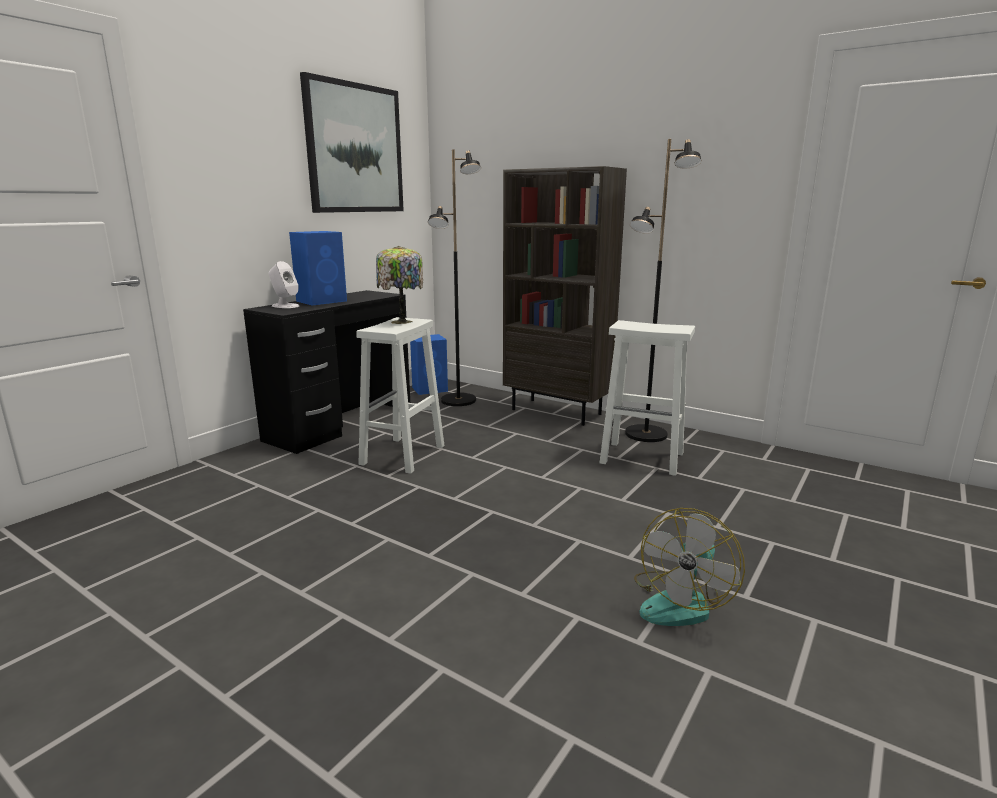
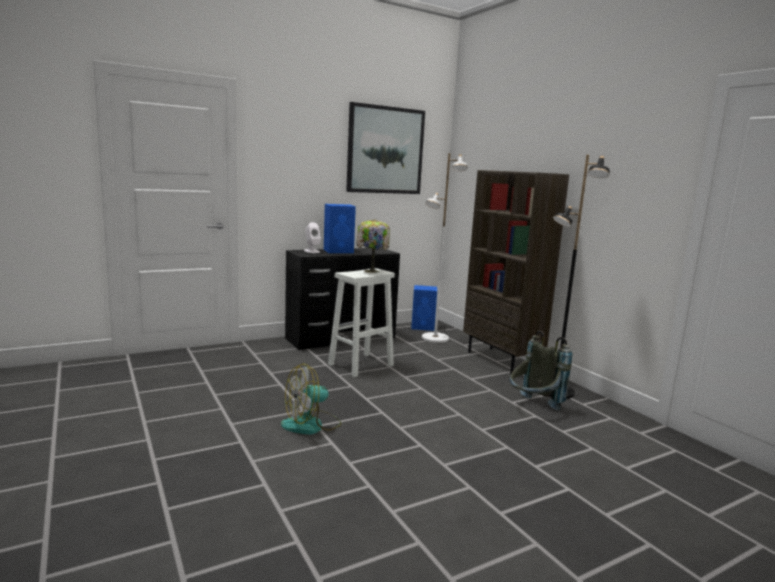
camera: 25 degrees right, 5 degrees down
black floor lamp [428,149,481,406] -> white floor lamp [422,153,468,343]
white stool [600,320,695,476] -> grey backpack [509,331,572,410]
fan [634,508,745,626] -> fan moved to [281,363,341,435]

